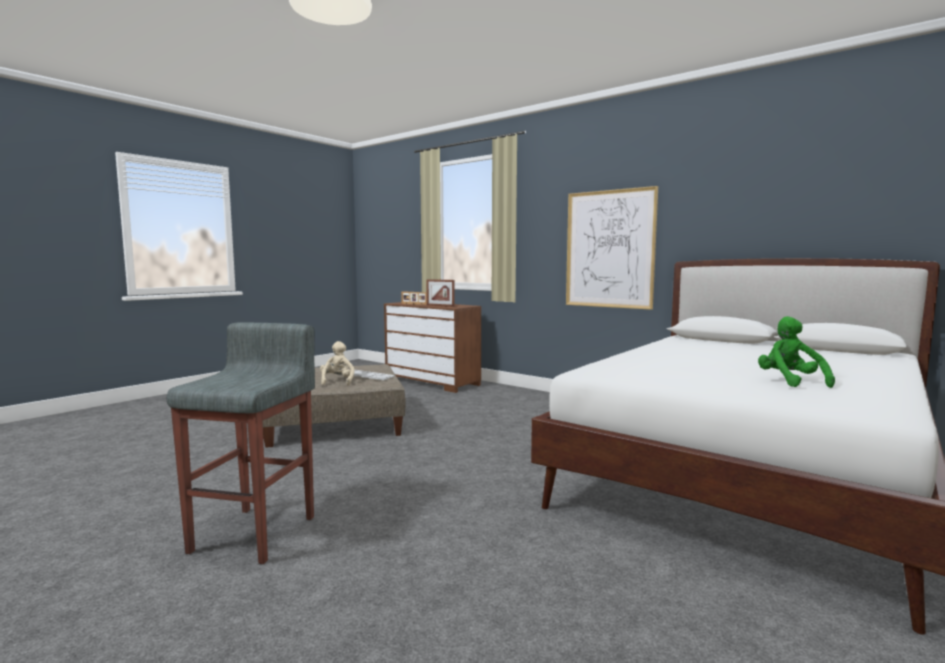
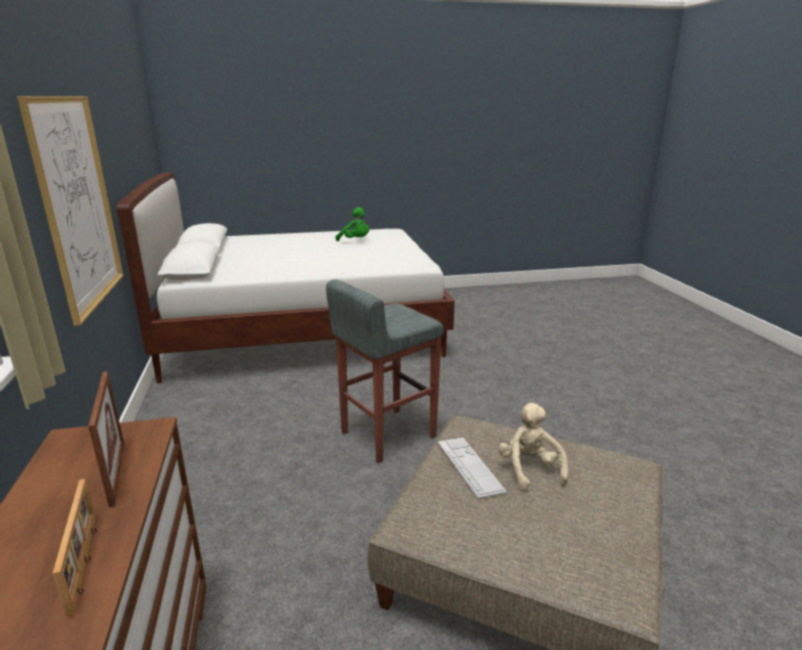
camera: 140 degrees left, 15 degrees up
grey stool [167,322,315,564] -> grey stool moved to [326,279,444,464]
beige plush toy [320,341,354,386] -> beige plush toy turned 135 degrees clockwise [498,403,568,490]
green plush toy [758,316,835,388] -> green plush toy turned 90 degrees counterclockwise [336,207,369,241]

